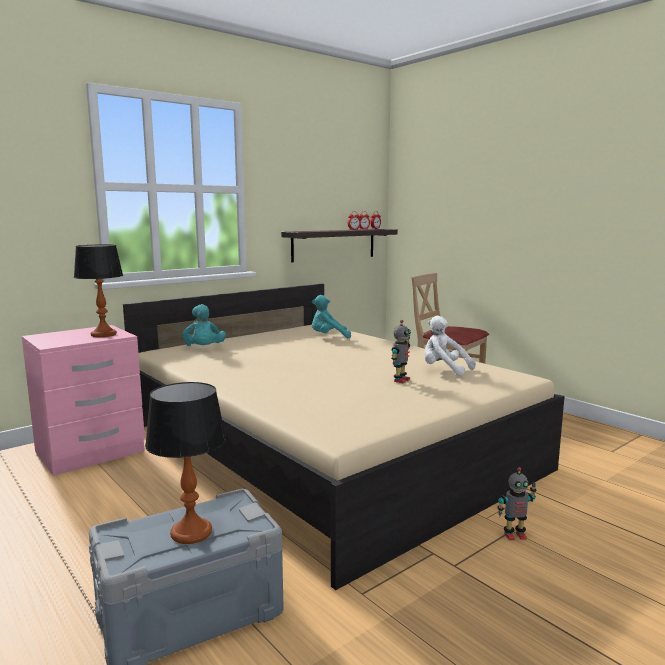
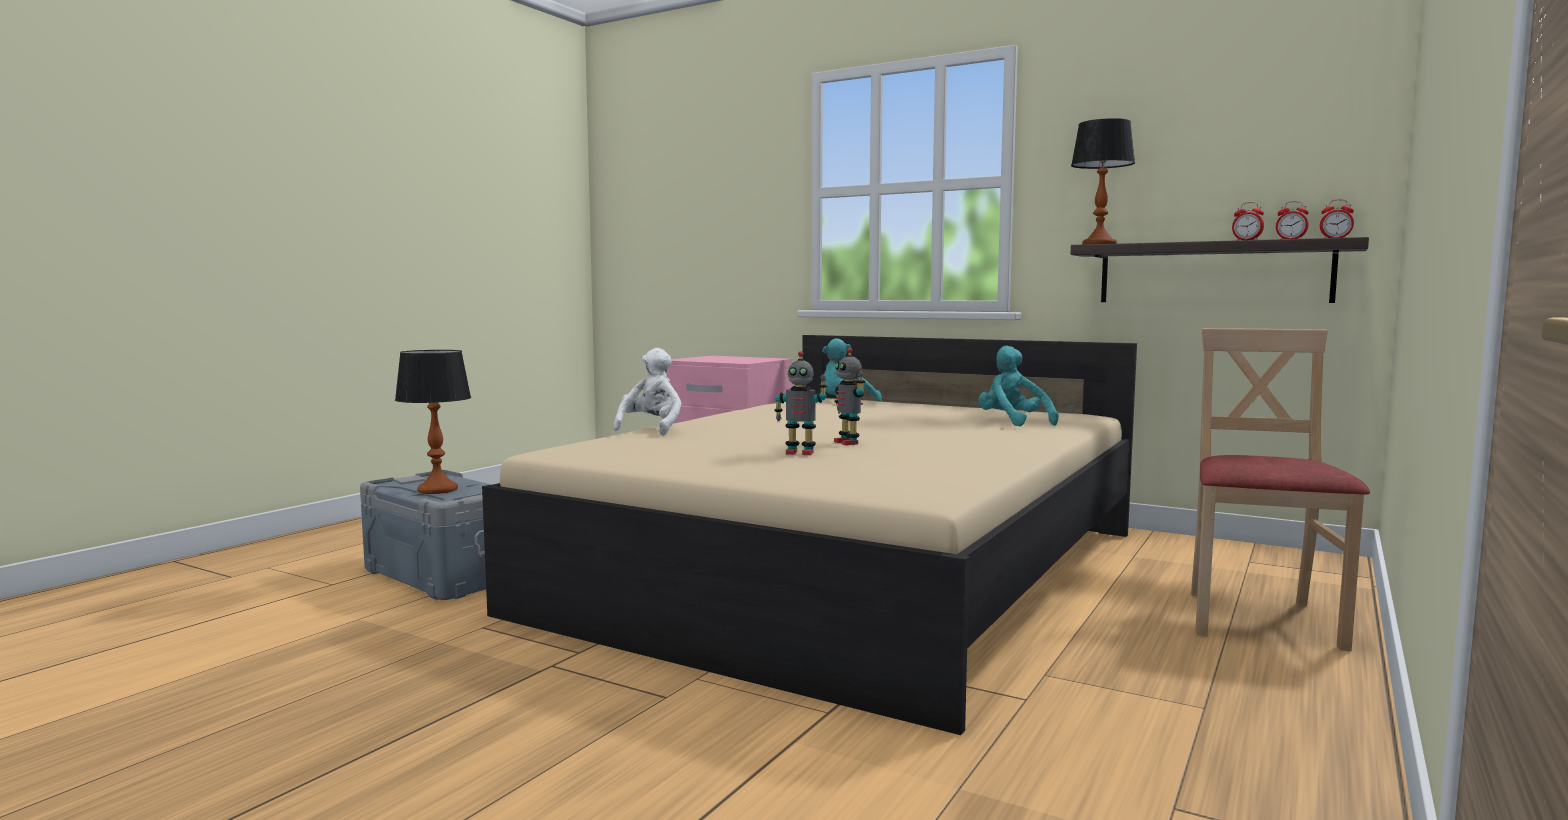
camera: 70 degrees right, 5 degrees down
table lamp [74,244,123,337] -> table lamp moved to [1071,118,1135,245]
white plush toy [424,316,476,376] -> white plush toy moved to [613,348,682,436]
toy robot [497,467,537,540] -> toy robot moved to [834,348,866,445]

